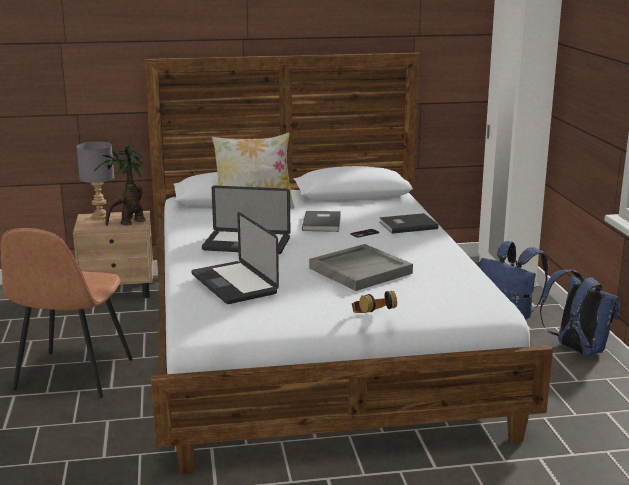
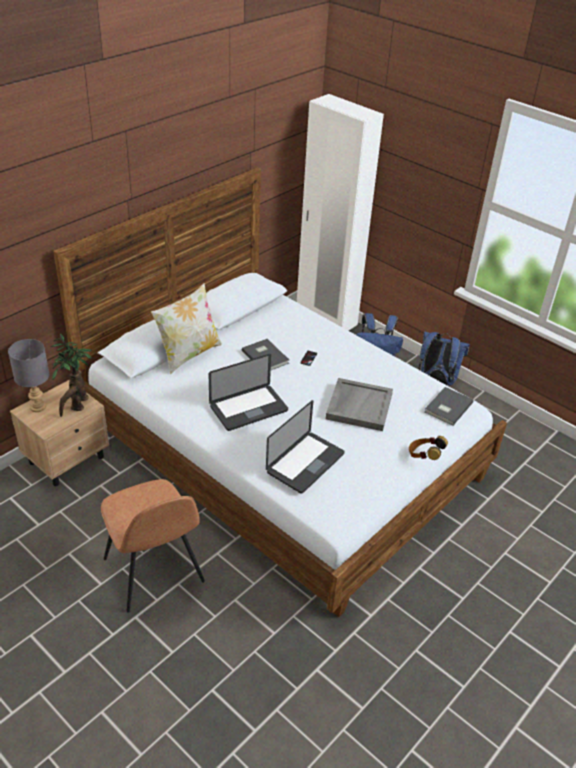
camera: 40 degrees left, 20 degrees up
laptop [191,212,279,304] -> laptop turned 75 degrees counterclockwise [266,400,345,494]
grey book [379,213,439,234] -> grey book moved to [425,387,474,426]

